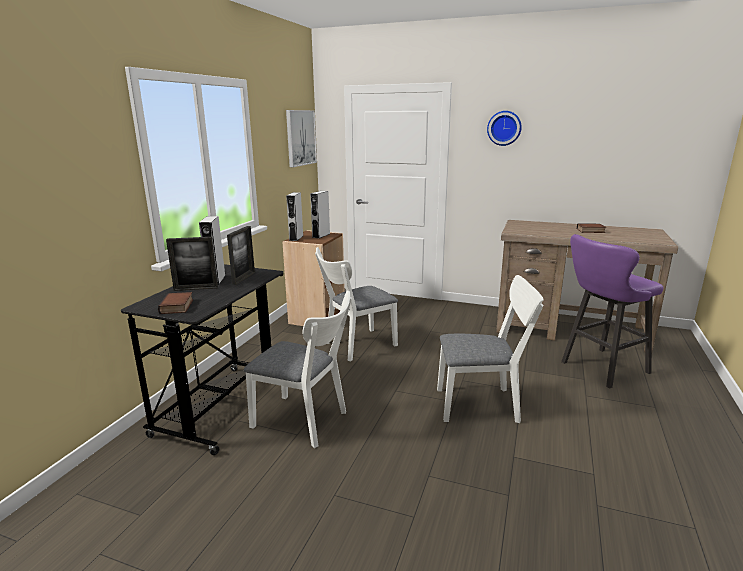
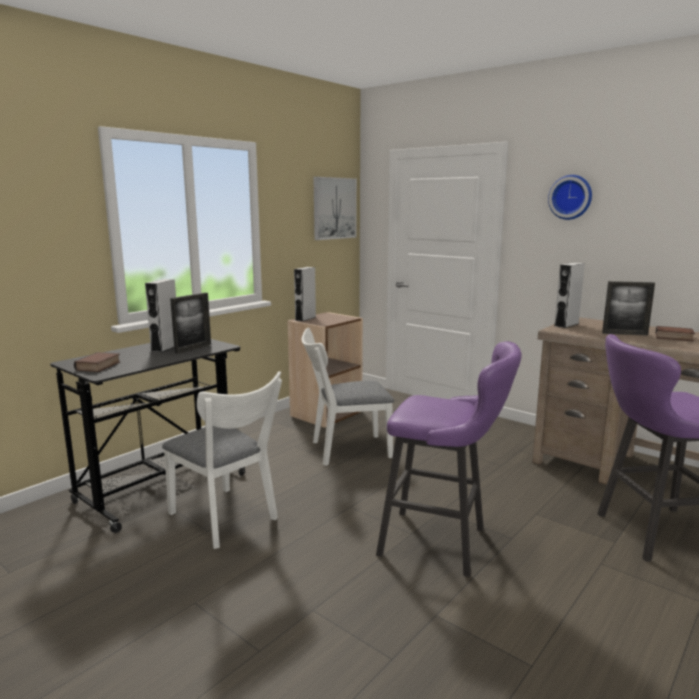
camera: 20 degrees right, 5 degrees down
picture frame [166,237,218,291] -> picture frame moved to [602,281,655,336]
grey speaker [310,191,330,238] -> grey speaker moved to [554,263,585,328]
white chair [437,275,544,423] -> purple stool [376,341,522,577]

